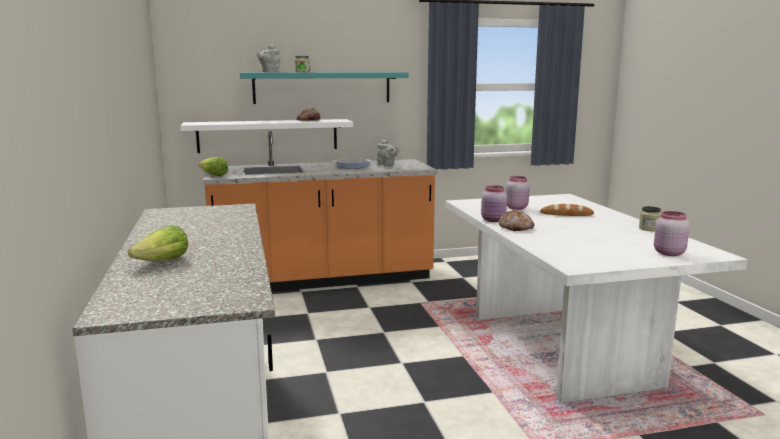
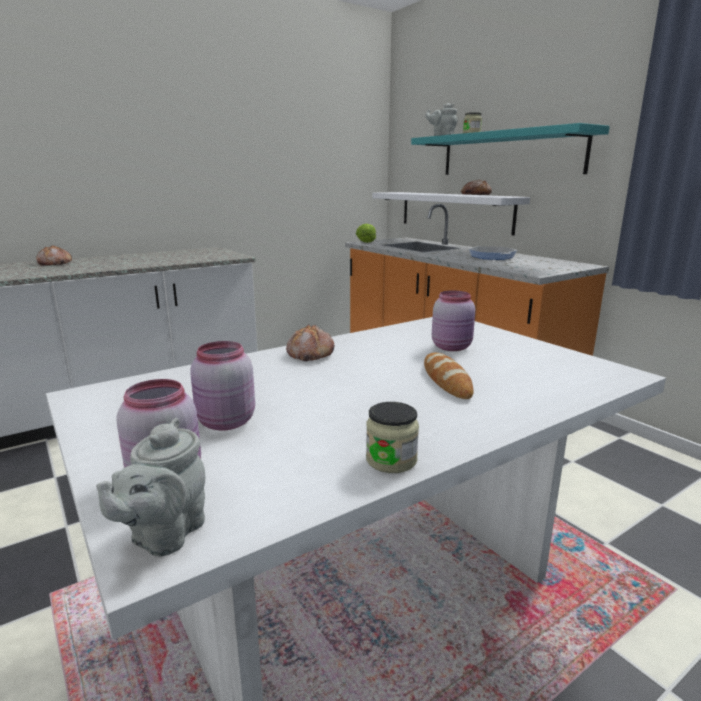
camera: 70 degrees right, 5 degrees up
lettuce [128,225,188,261] -> bread [36,245,72,266]
grey teapot [377,140,400,166] -> grey teapot moved to [96,418,205,557]
pink jar [481,185,507,222] -> pink jar moved to [190,341,255,431]

